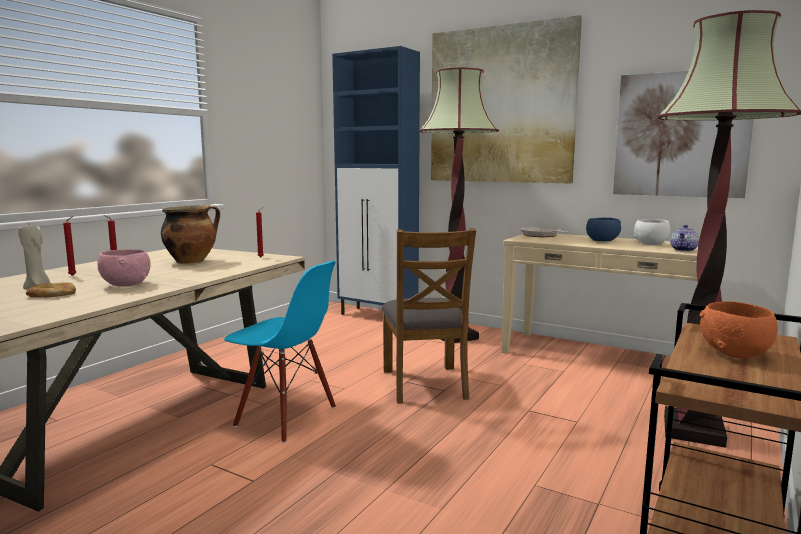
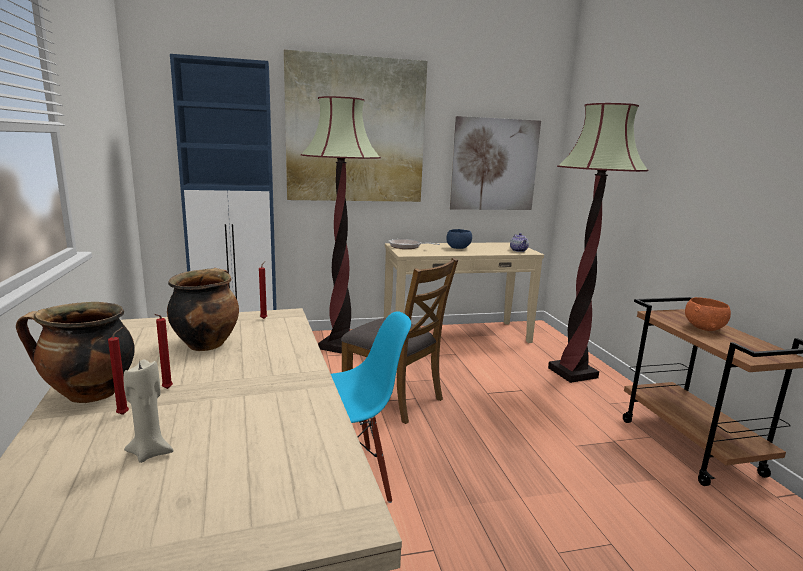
camera: 45 degrees left, 5 degrees up
bread [26,282,76,298] -> none
pink bowl [97,249,150,287] -> none
white bowl [634,219,670,245] -> none
none -> cooking pot [16,302,135,403]

